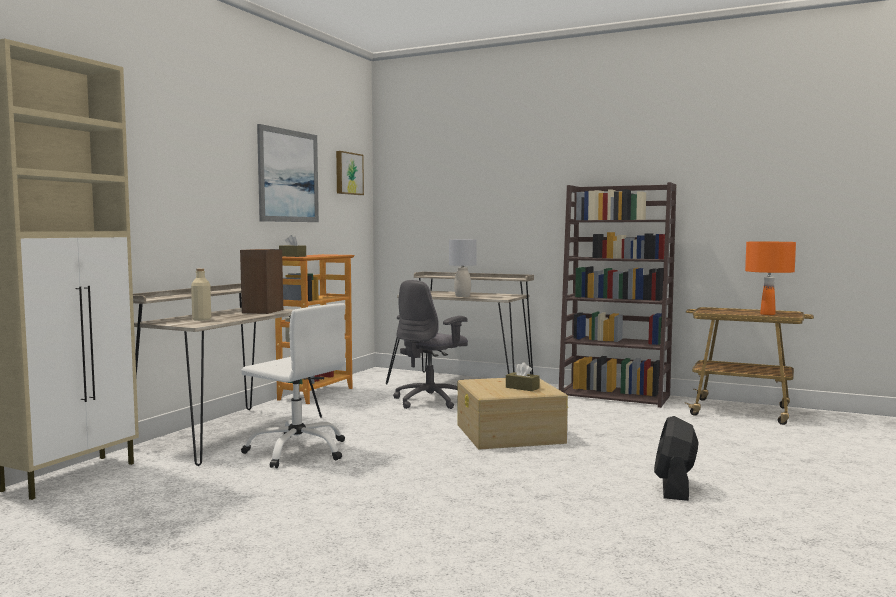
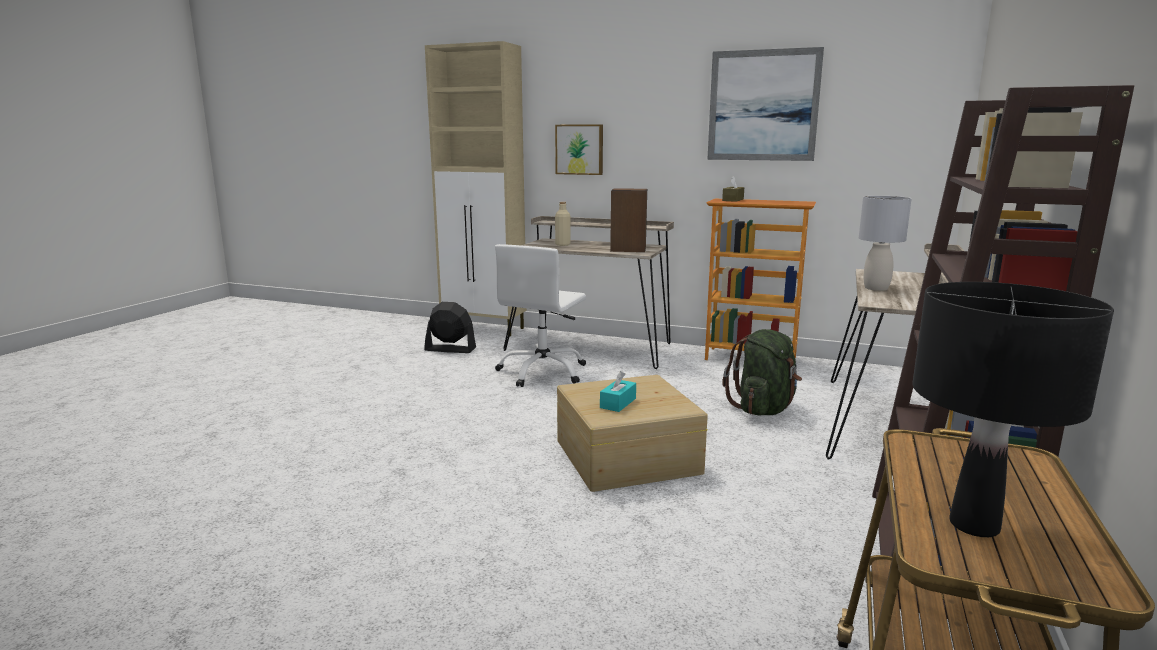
camera: 85 degrees right, 10 degrees up
picture [336,151,364,195] -> picture moved to [555,124,603,175]
grey office chair [393,280,468,409] -> green backpack [722,329,802,416]
brown tissue box [506,362,540,391] -> turquoise tissue box [600,371,636,412]
black fan [654,416,699,501] -> black fan moved to [424,302,476,353]
orange table lamp [745,242,796,315] -> black table lamp [912,282,1114,537]

